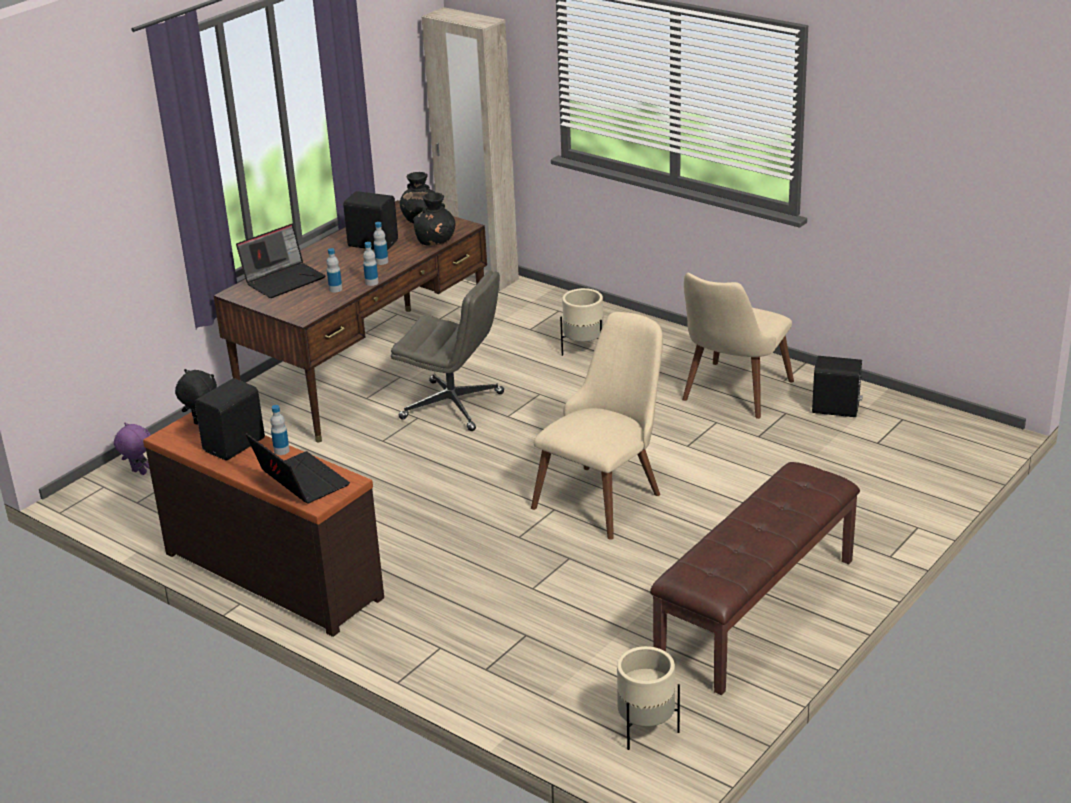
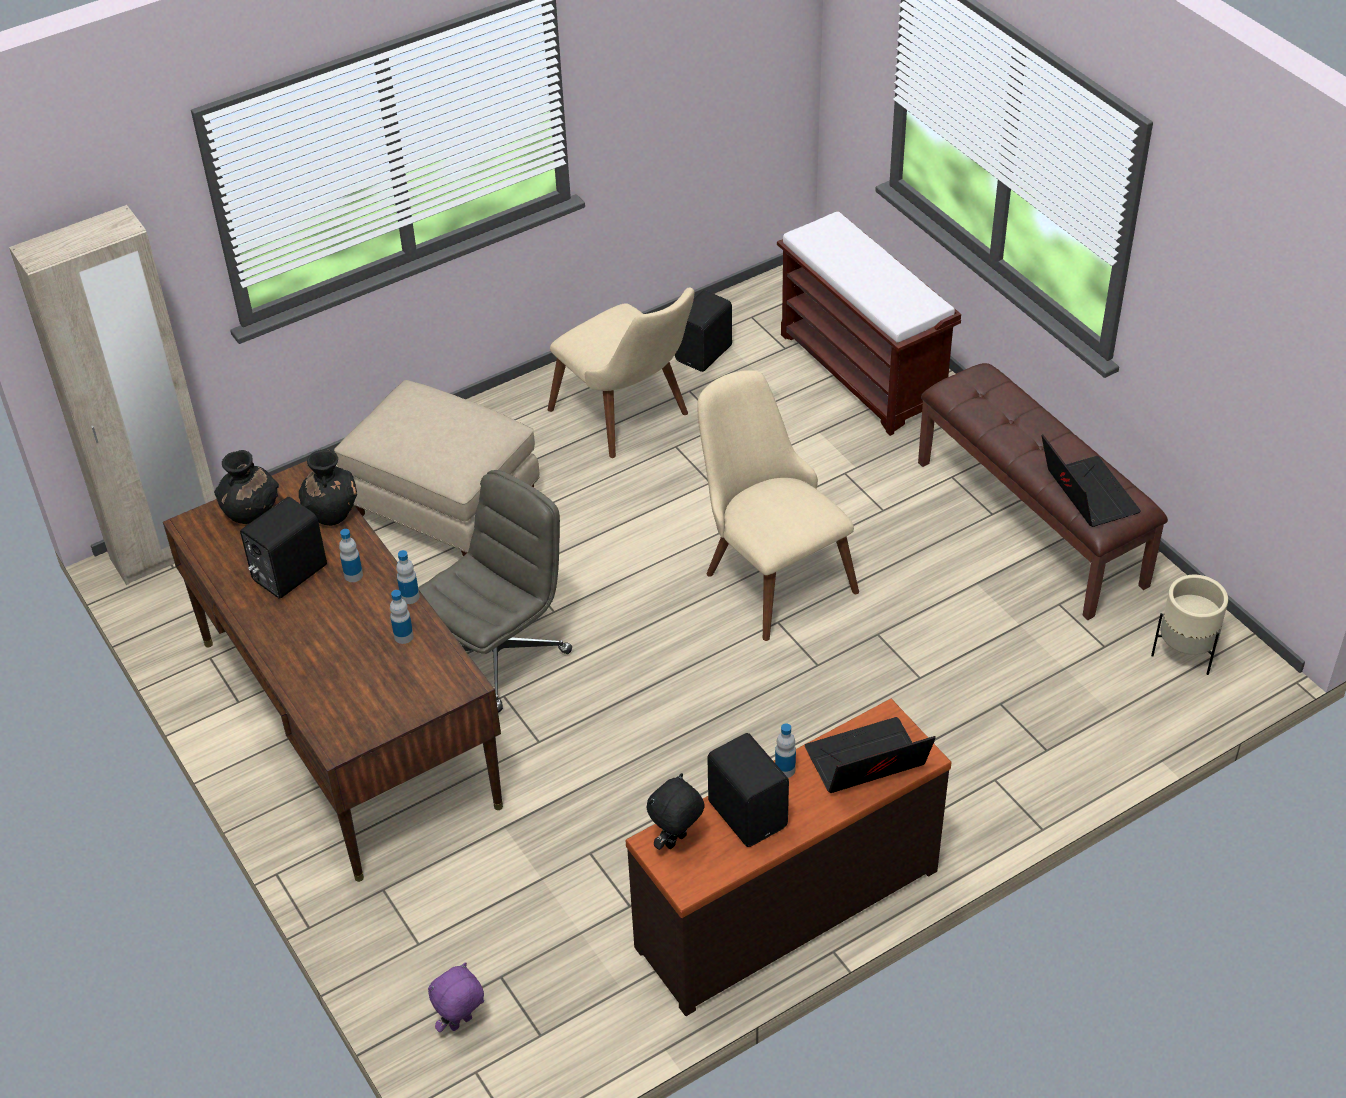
camera: 70 degrees left, 15 degrees up
laptop [236,224,326,298] -> laptop moved to [1041,434,1141,527]
beige planter [560,288,604,356] -> beige ottoman [334,380,539,557]
none -> brown bench [777,211,961,436]

